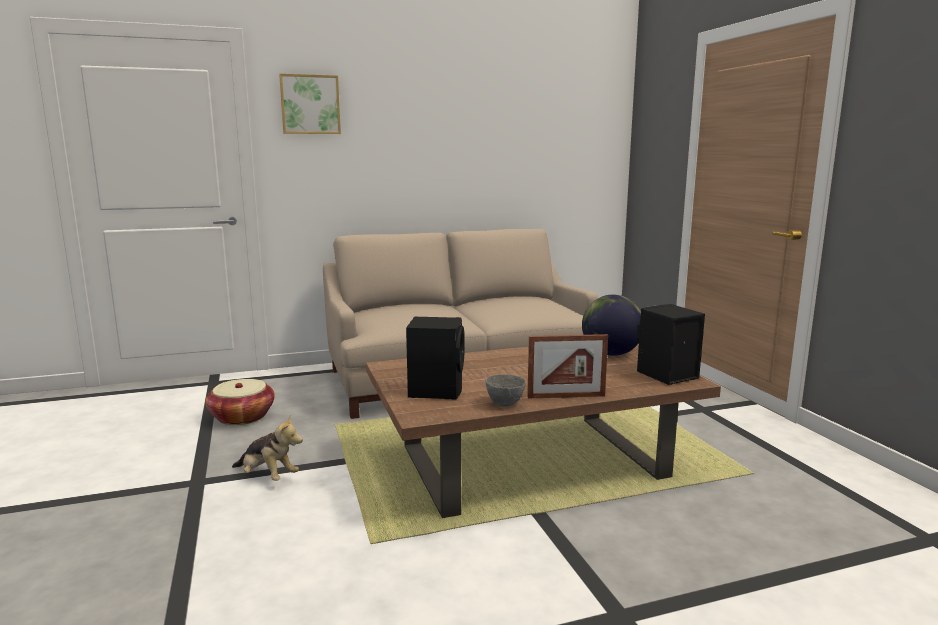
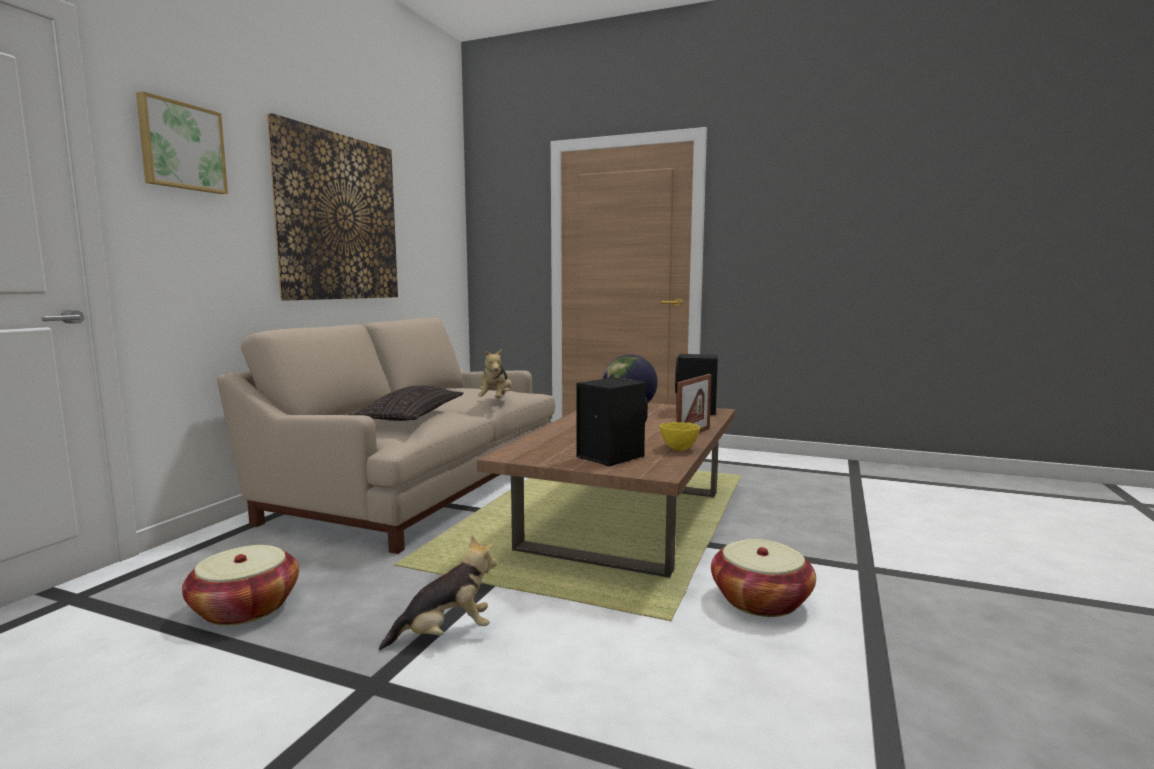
camera: 50 degrees left, 5 degrees down
grey bowl [485,374,526,407] -> yellow bowl [660,422,700,451]
none -> picture [267,113,398,301]
none -> pillow [349,386,464,421]
none -> plush toy [478,349,512,398]
none -> basket [711,539,816,617]

